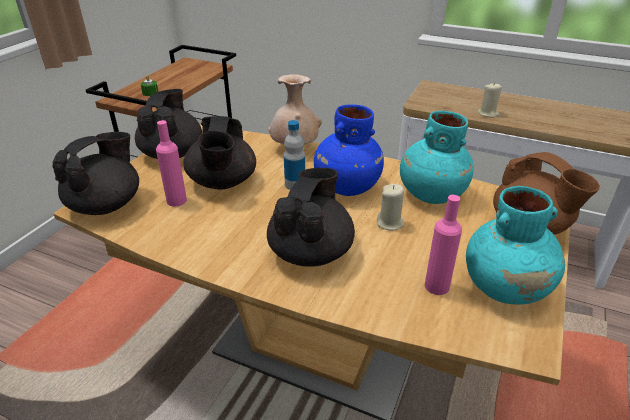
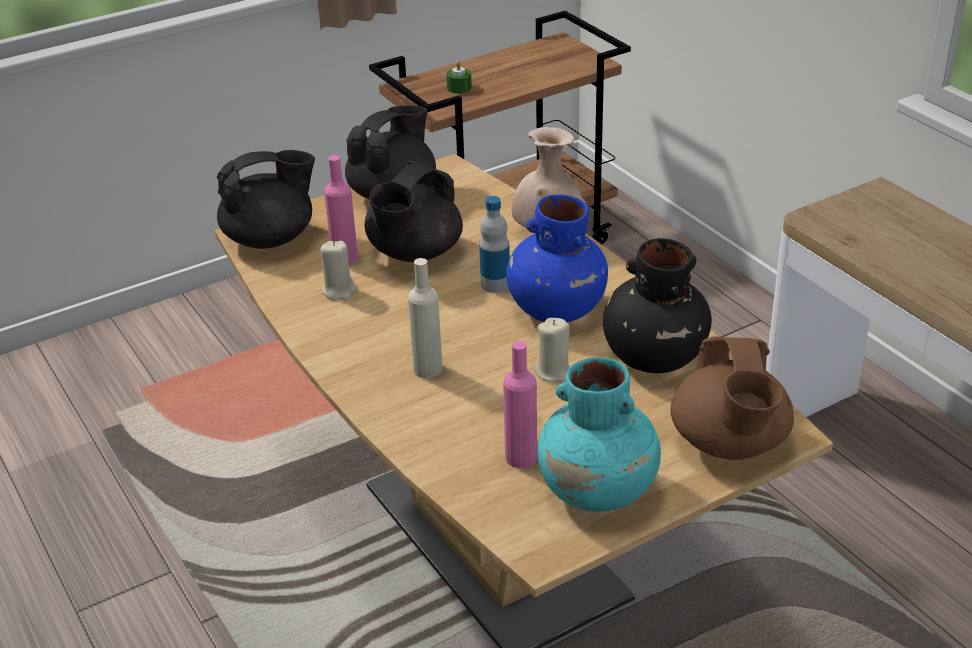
camera: 35 degrees right, 0 degrees up
black teapot [267,168,355,267] -> beige bottle [408,258,443,378]
turquoise vase [400,111,474,204] -> black vase [603,238,712,373]
beige candle [478,83,502,118] -> beige candle moved to [321,241,356,300]

